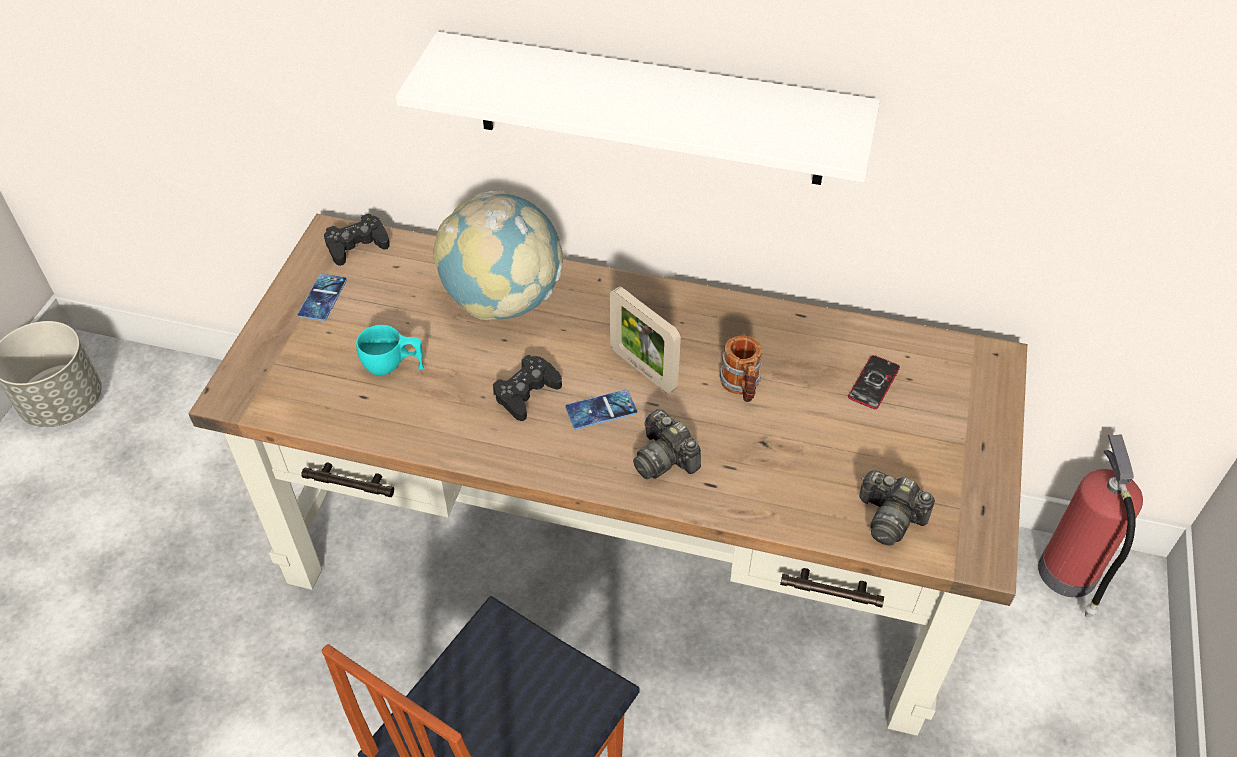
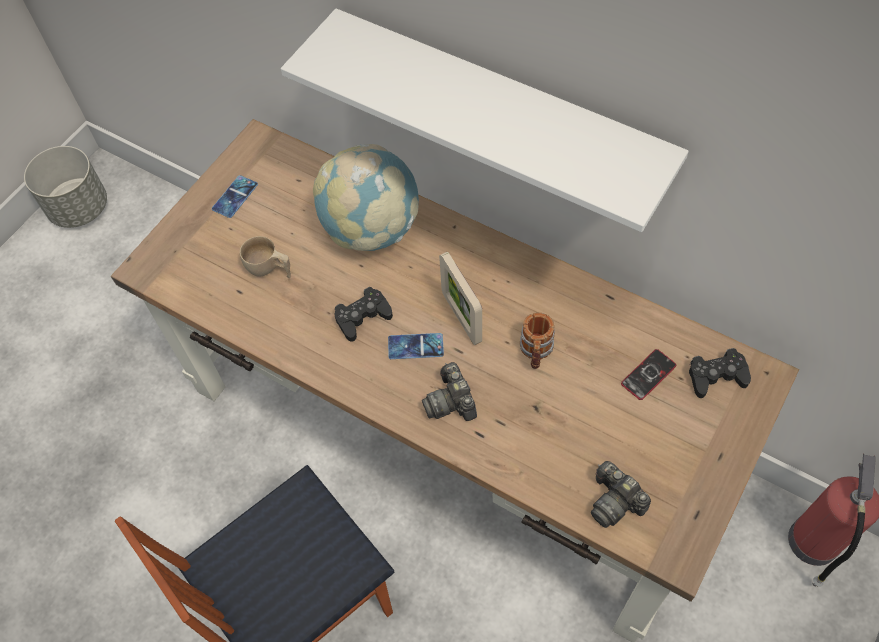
camera: 20 degrees right, 10 degrees up
black game controller [324,214,390,266] -> black game controller moved to [689,348,751,398]
turquoise cup [356,325,424,375] -> beige cup [240,236,291,278]

